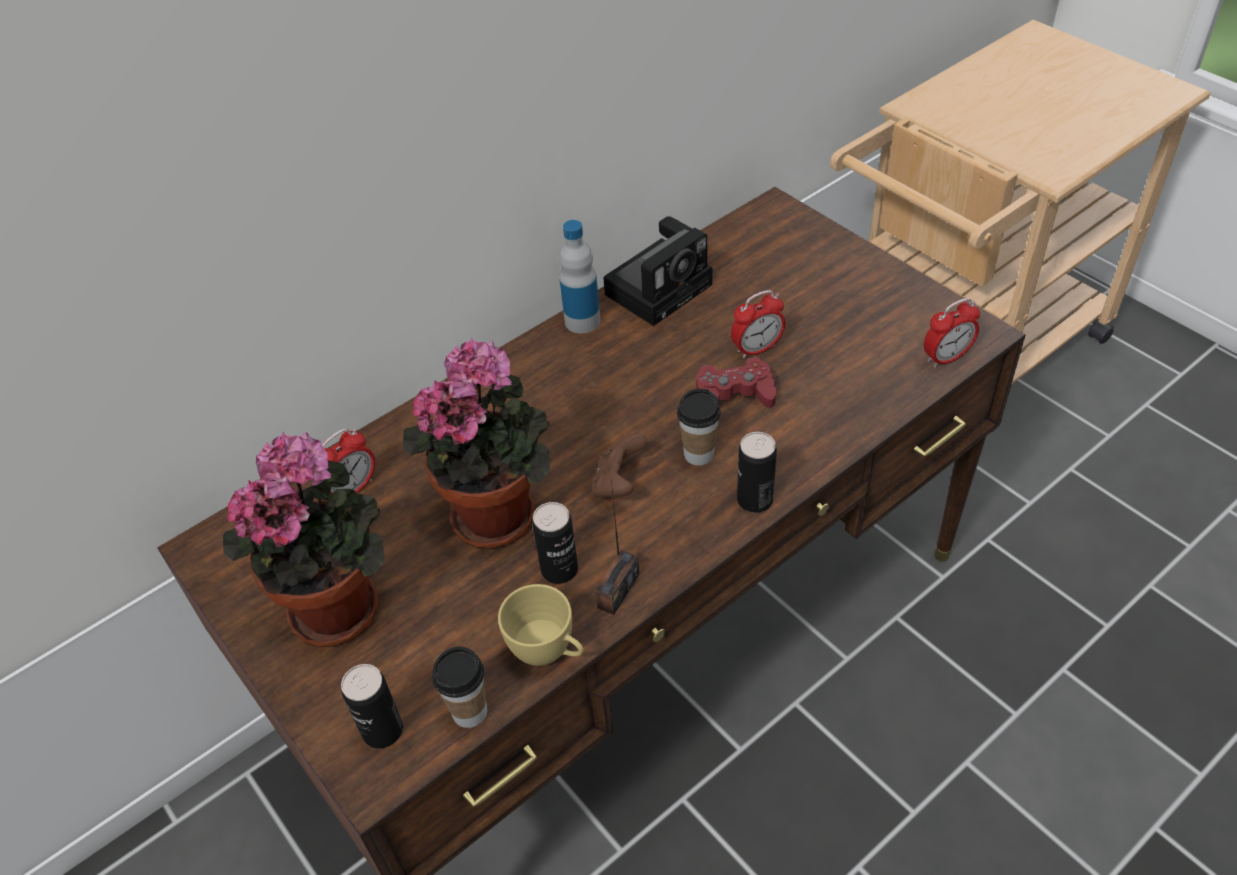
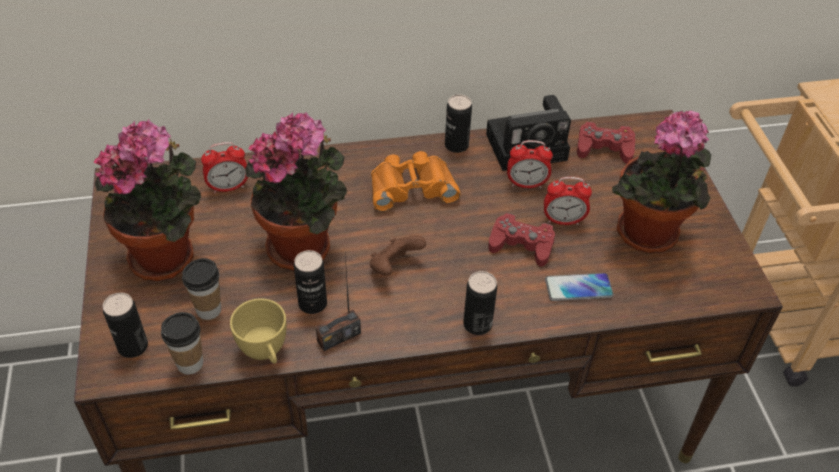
camera: 25 degrees right, 0 degrees up
bottle [559,220,600,334] -> can [445,94,472,153]
cup [677,389,721,466] -> cup moved to [182,258,221,320]
alarm clock [924,298,980,368] -> alarm clock moved to [507,140,553,188]
none -> orange binoculars [371,151,461,212]
none -> phone [545,273,614,301]
none -> red game controller [577,122,635,164]
none -> potted plant [612,111,711,253]

